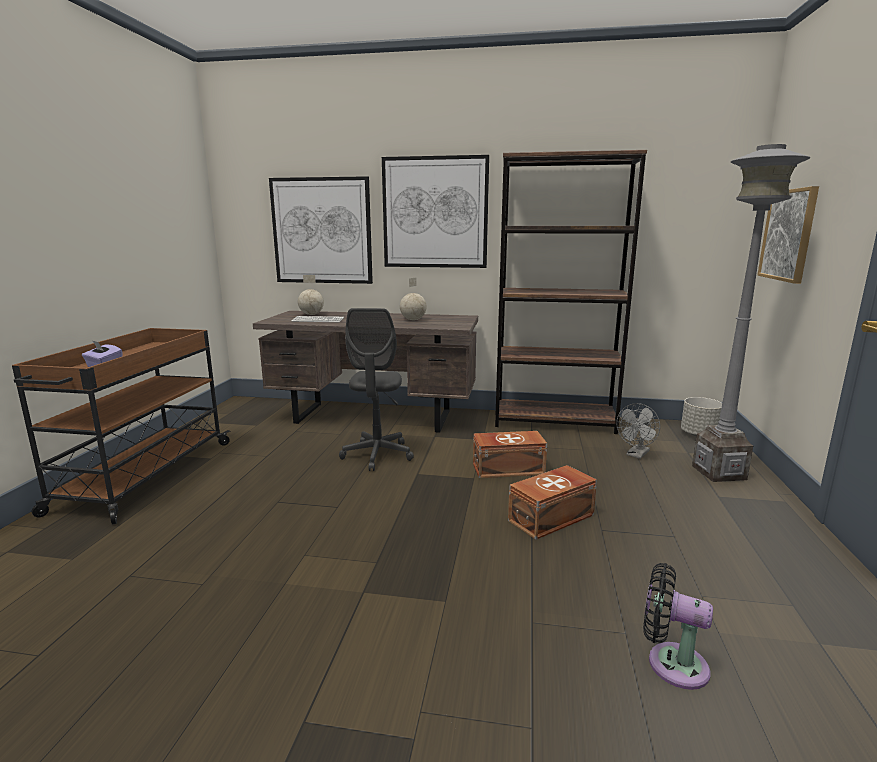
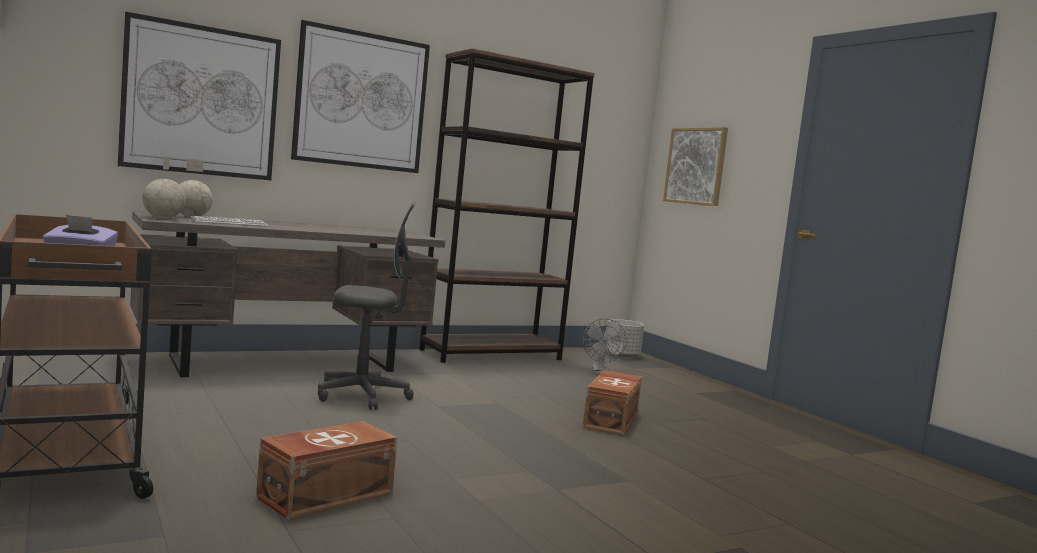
camera: 40 degrees left, 10 degrees down
grey office chair [339,308,414,471] -> grey office chair turned 60 degrees counterclockwise [318,202,415,410]
globe [400,278,427,320] -> globe moved to [142,156,186,219]
brown storage box [473,431,547,478] -> brown storage box moved to [256,421,397,519]
black fan [643,563,713,690] -> none
grey floor lamp [692,144,810,482] -> none

